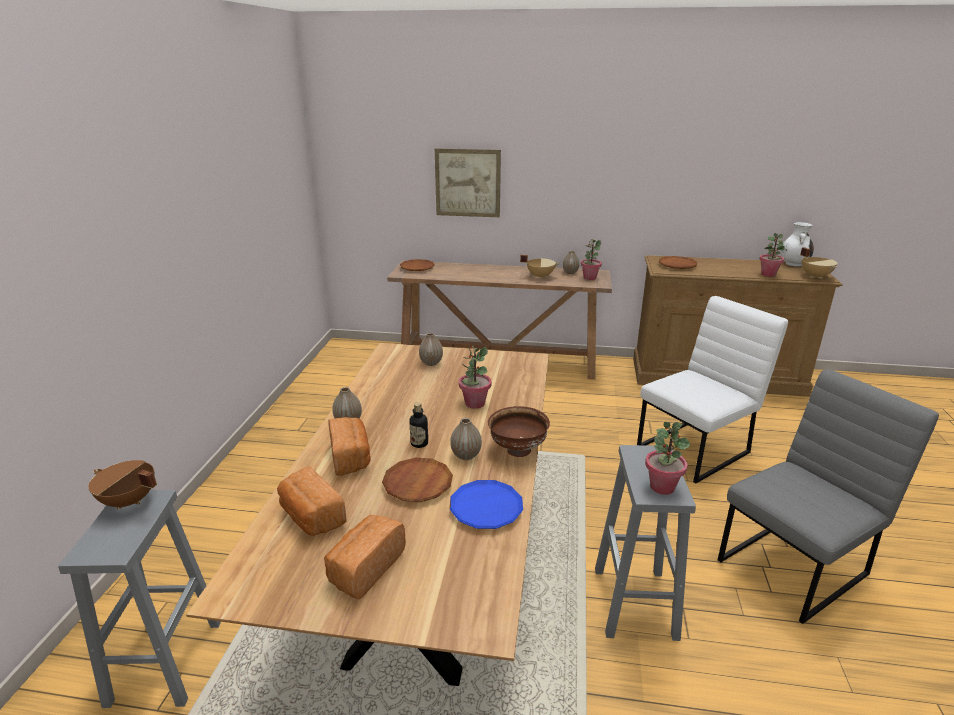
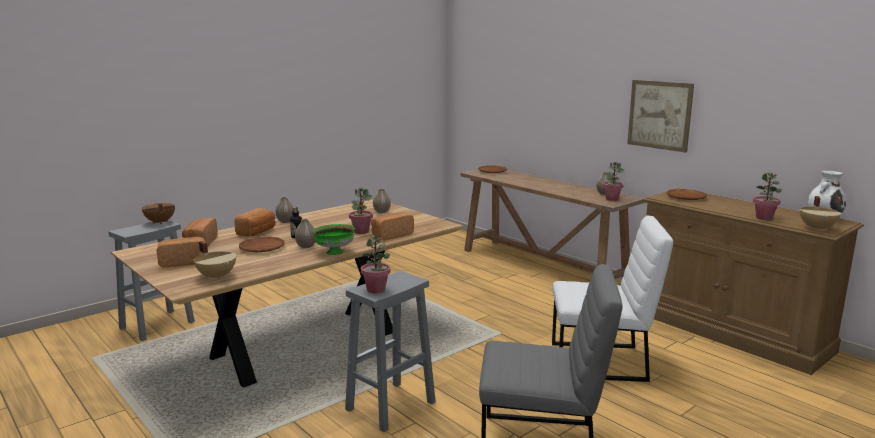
camera: 40 degrees right, 10 degrees down
picture [435,148,501,217] -> picture moved to [627,80,694,153]
blue plate [450,480,523,529] -> none
brown bowl [488,406,550,457] -> green bowl [312,224,355,255]
beige cooking pot [520,255,560,279] -> beige cooking pot moved to [193,241,236,280]
none -> bread [371,212,414,240]

